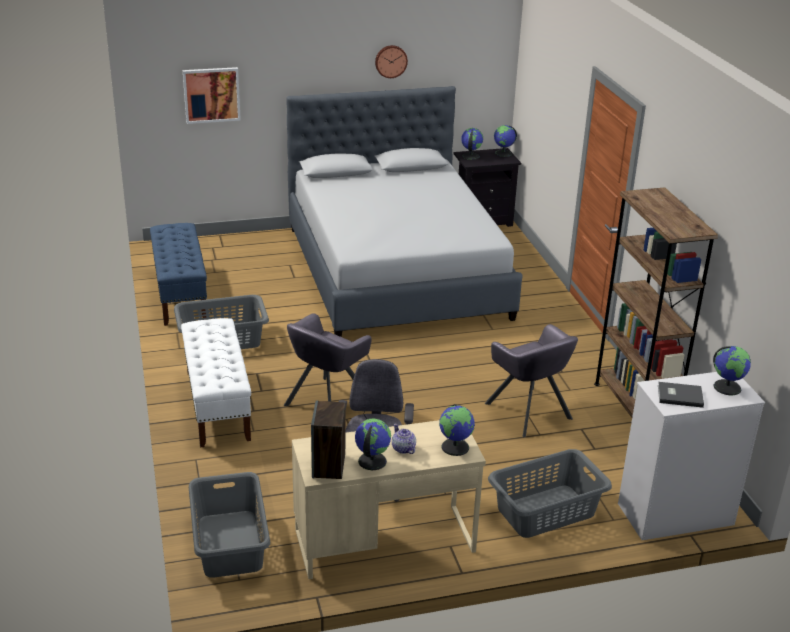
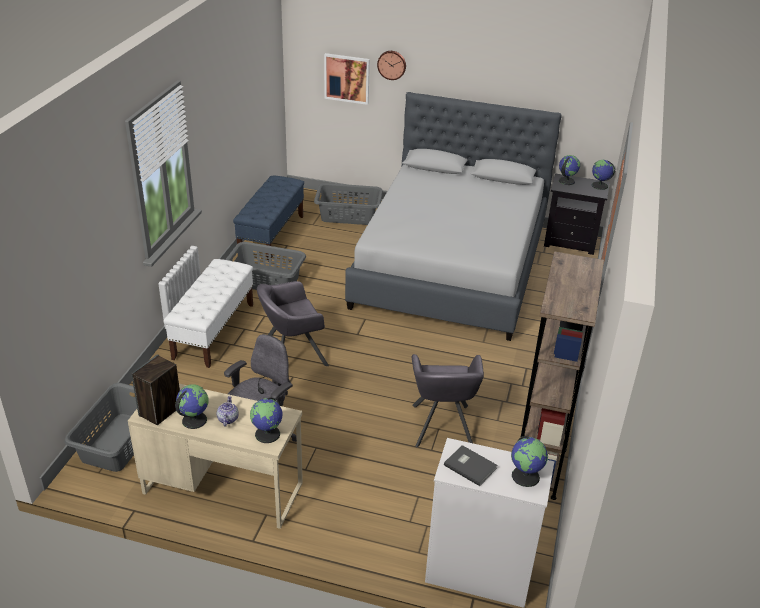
camera: 30 degrees right, 5 degrees up
wall clock [375,45,408,78] -> wall clock moved to [377,51,406,80]
grey laundry basket [488,449,612,538] -> grey laundry basket moved to [314,183,383,225]

